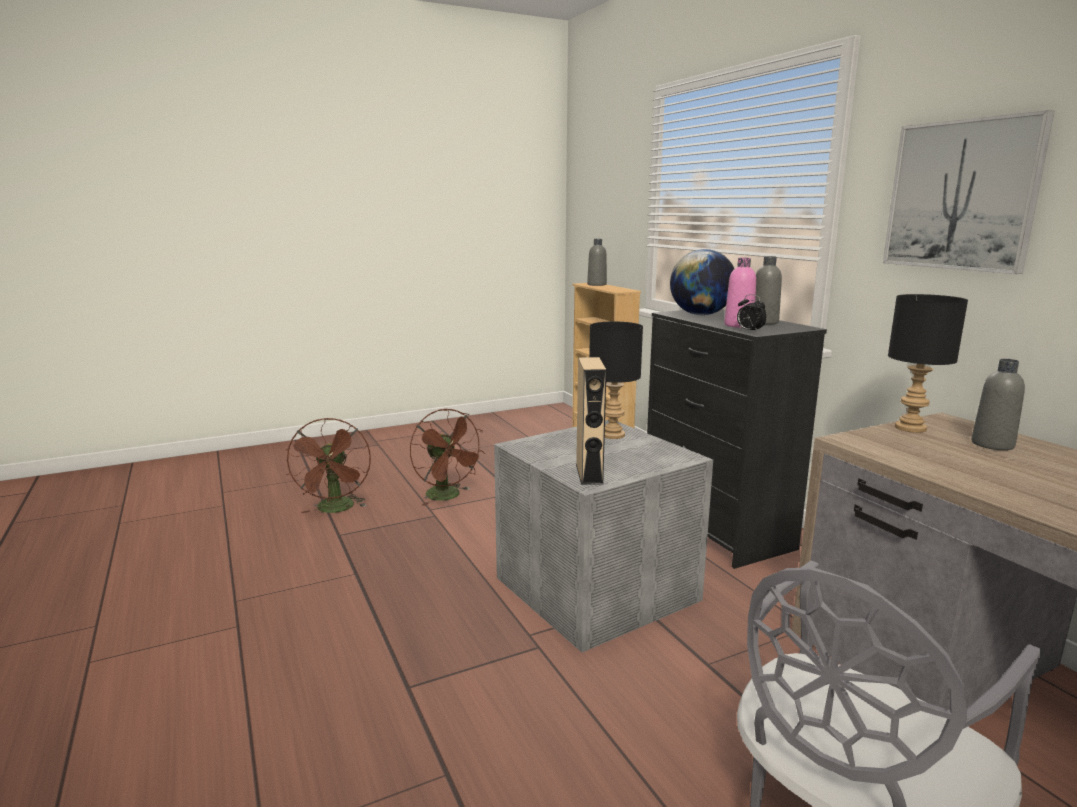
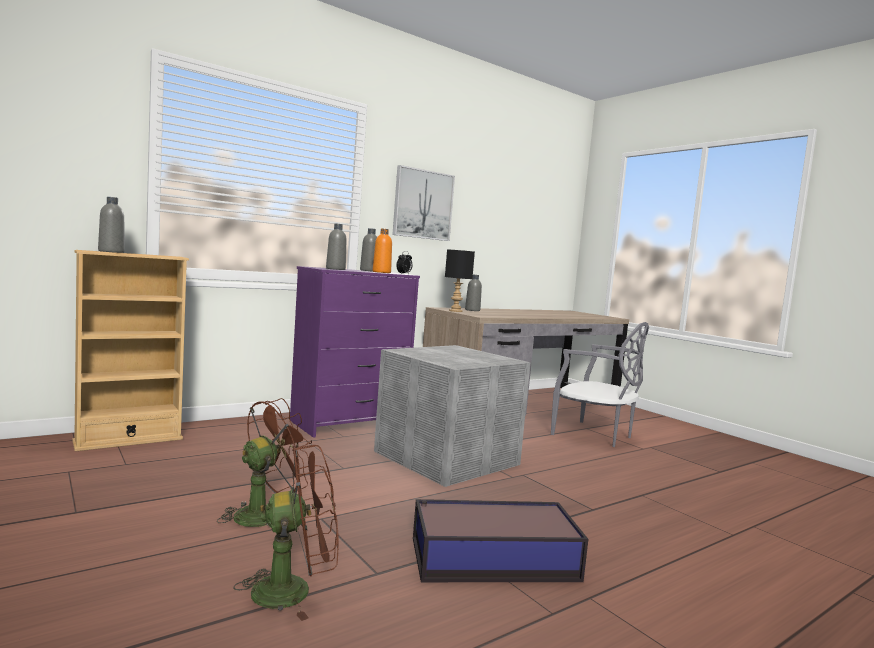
camera: 100 degrees left, 10 degrees down
beige speaker [576,357,607,485] -> none
black table lamp [589,321,643,439] -> none
black dresser [647,309,827,569] -> purple dresser [290,266,420,438]
globe [670,249,734,315] -> grey bottle [326,224,346,270]
pink bottle [724,258,756,328] -> orange bottle [373,228,392,273]
none -> storage box [413,499,588,582]

